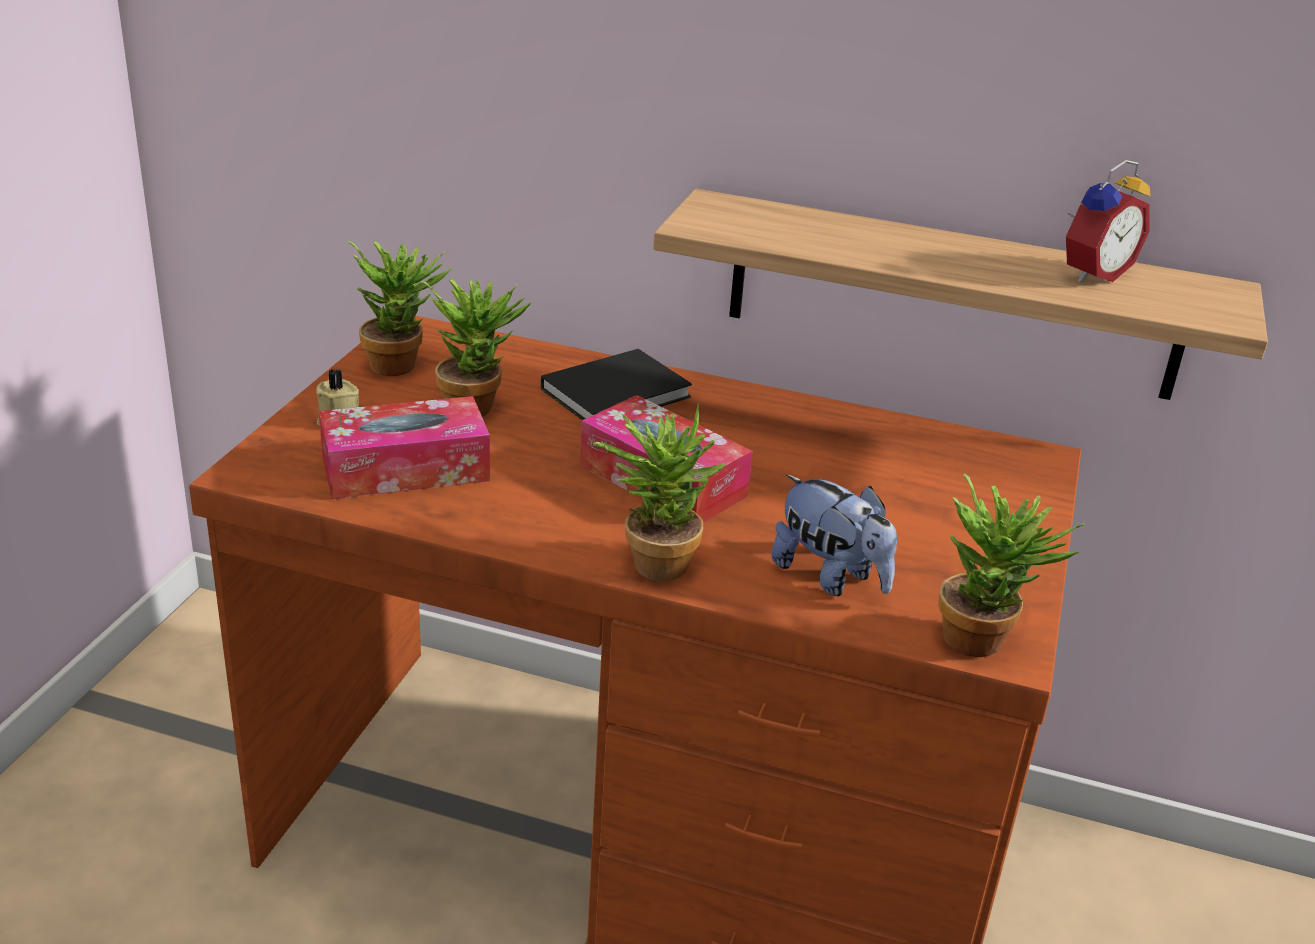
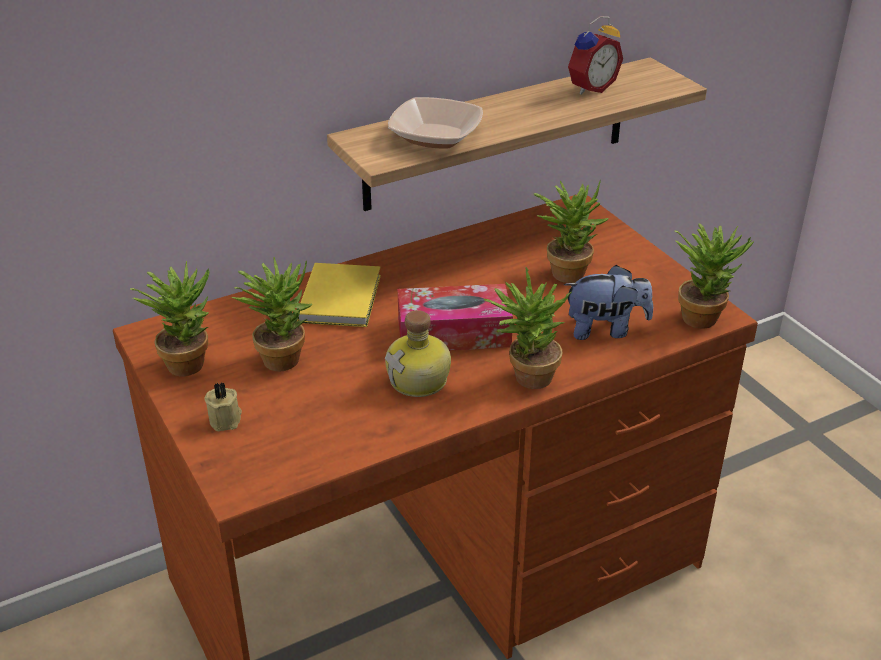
camera: 45 degrees left, 5 degrees up
tissue box [319,396,490,499] -> none
black book [541,349,692,420] -> yellow book [297,263,381,327]
alarm clock [1066,160,1151,283] -> alarm clock turned 45 degrees clockwise [568,16,623,95]
none -> bottle [385,310,451,397]
none -> bowl [388,97,483,149]
none -> potted plant [533,180,608,283]

